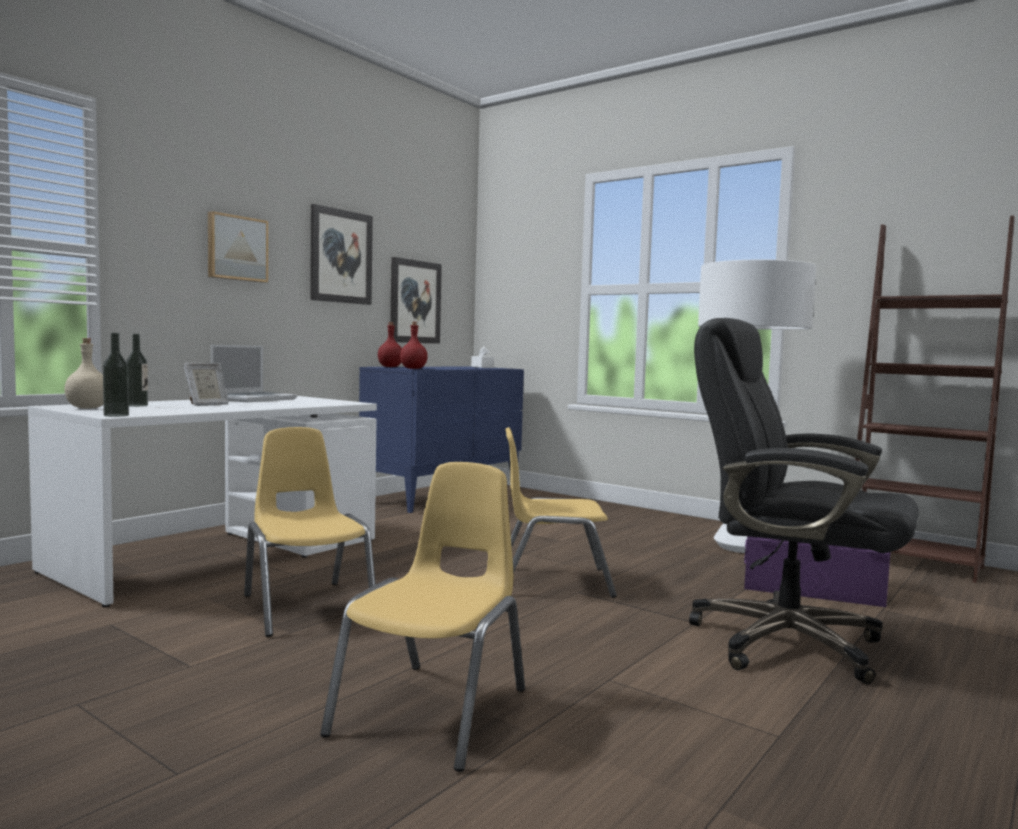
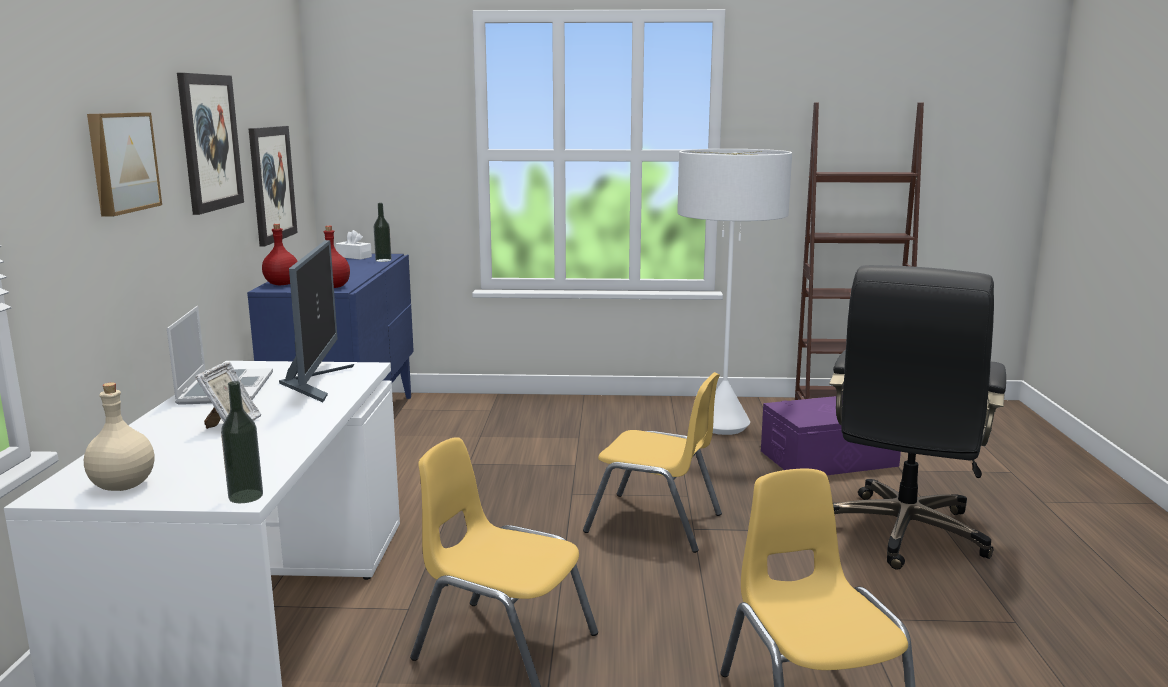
camera: 35 degrees left, 10 degrees up
bottle [126,334,148,407] -> bottle moved to [374,203,392,262]
yellow chair [505,427,617,598] -> yellow chair turned 120 degrees counterclockwise [583,372,722,553]
black office chair [689,318,919,684] -> black office chair turned 60 degrees counterclockwise [829,265,1006,570]
none -> monitor [279,240,354,402]

